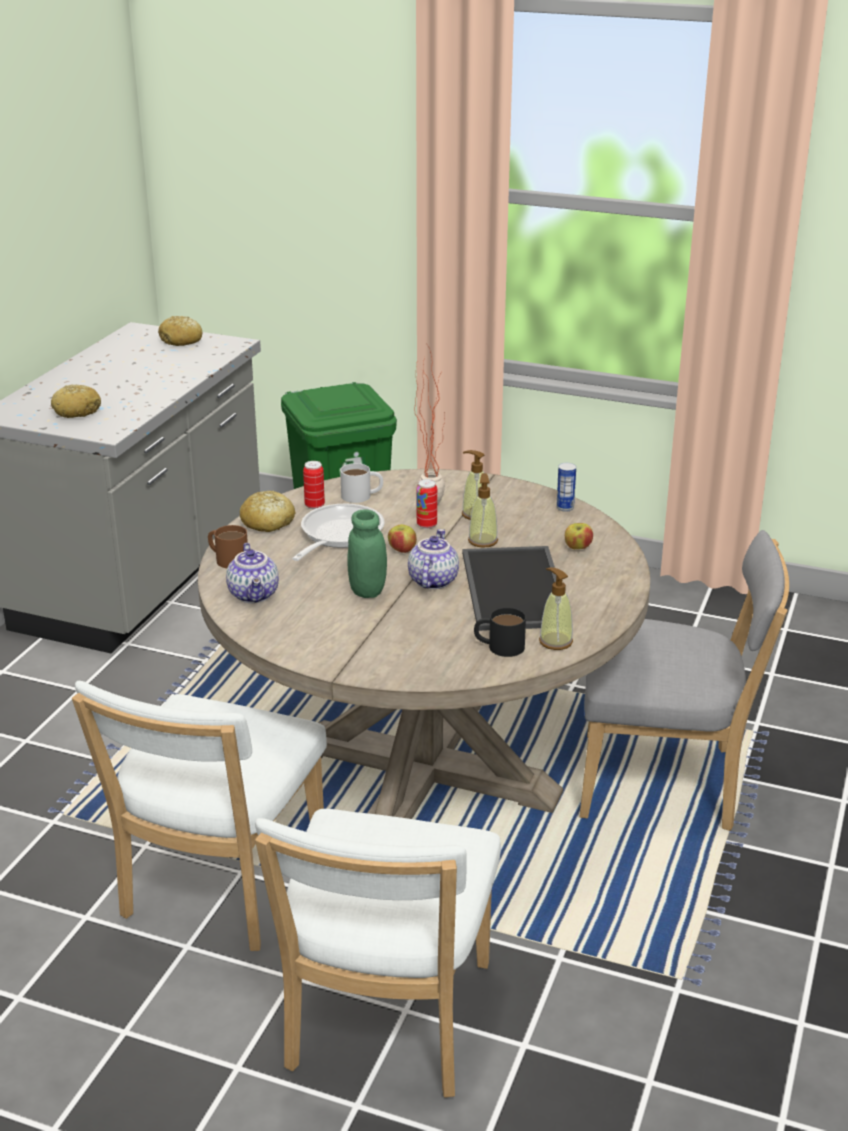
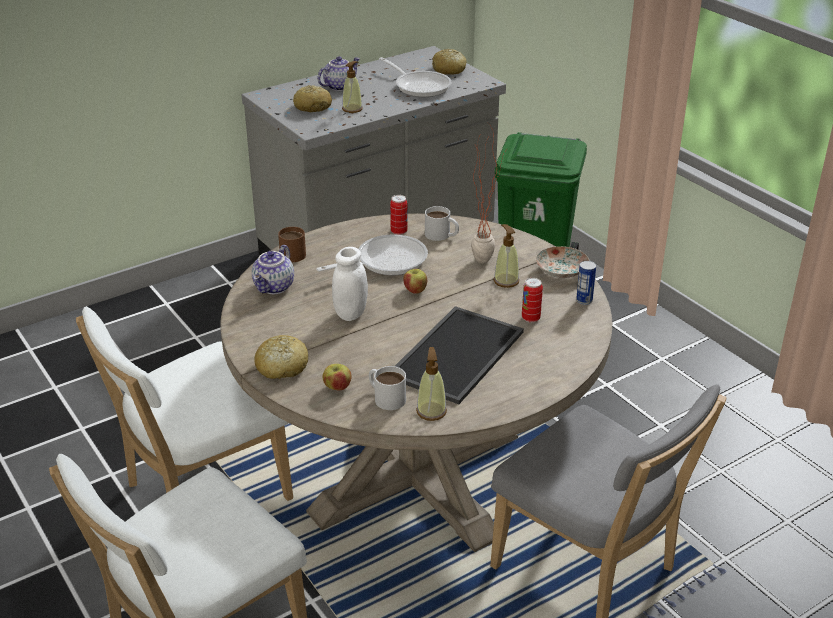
camera: 35 degrees right, 5 degrees up
bread [240,490,296,532] -> bread moved to [254,335,308,379]
green jar [347,509,387,598] -> white jar [332,247,368,321]
teapot [408,529,459,589] -> teapot moved to [318,56,360,91]
can [417,479,437,529] -> can moved to [522,278,543,323]
soap dispenser [468,473,498,548] -> soap dispenser moved to [342,61,363,113]
black mug [474,608,526,657] -> white mug [369,366,406,410]
apple [565,523,593,549] -> apple moved to [322,364,352,390]
none -> frying pan [379,57,452,97]
none -> plate [536,246,589,278]

